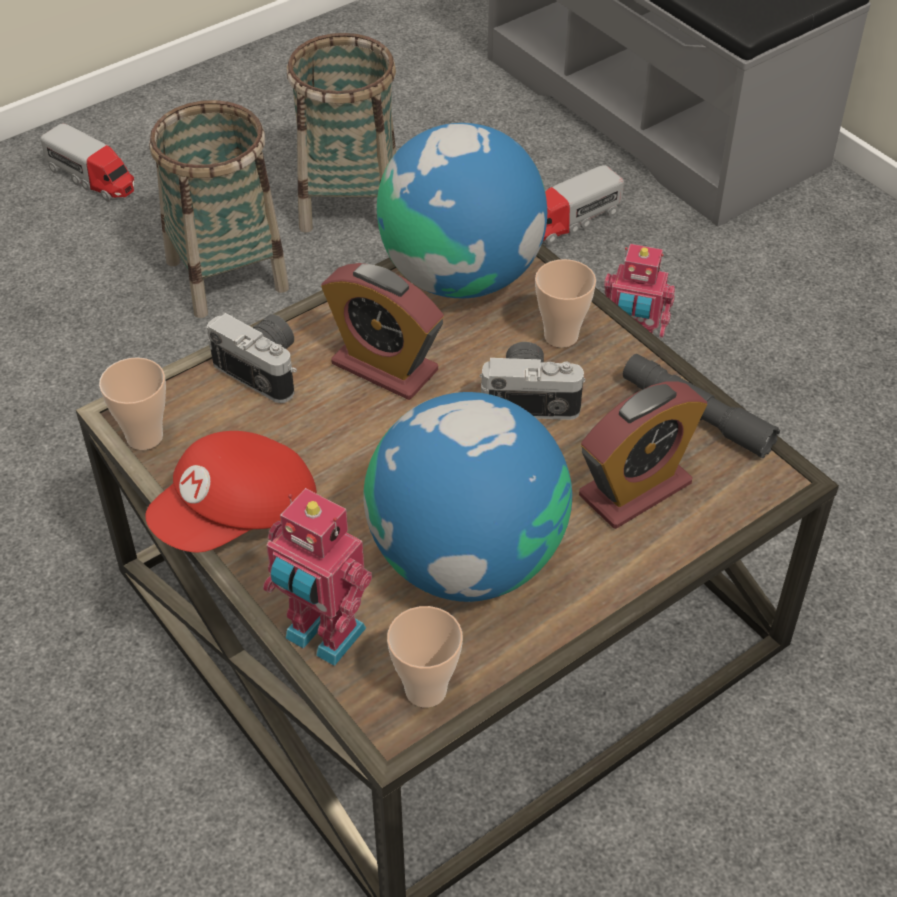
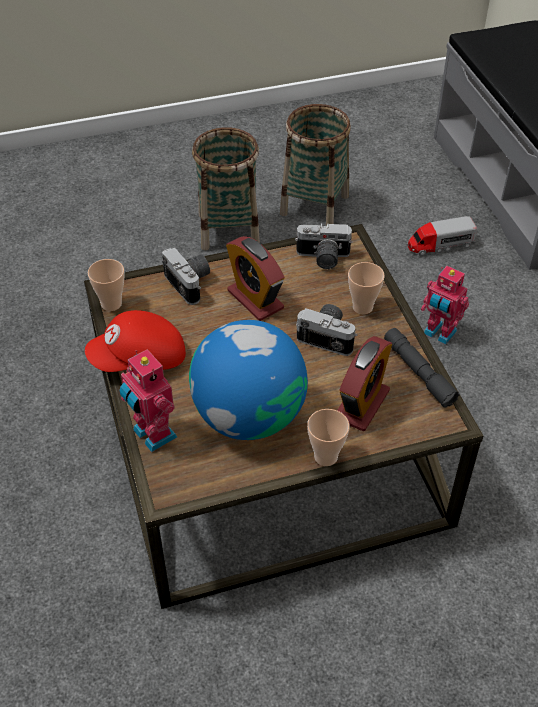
camera: 20 degrees right, 0 degrees up
toy truck [40,123,134,201] -> none
globe [377,123,547,298] -> camera [295,223,352,269]
cup [387,606,463,708] -> cup moved to [307,409,349,466]
alarm clock [579,381,707,529] -> alarm clock turned 45 degrees counterclockwise [337,336,392,431]

